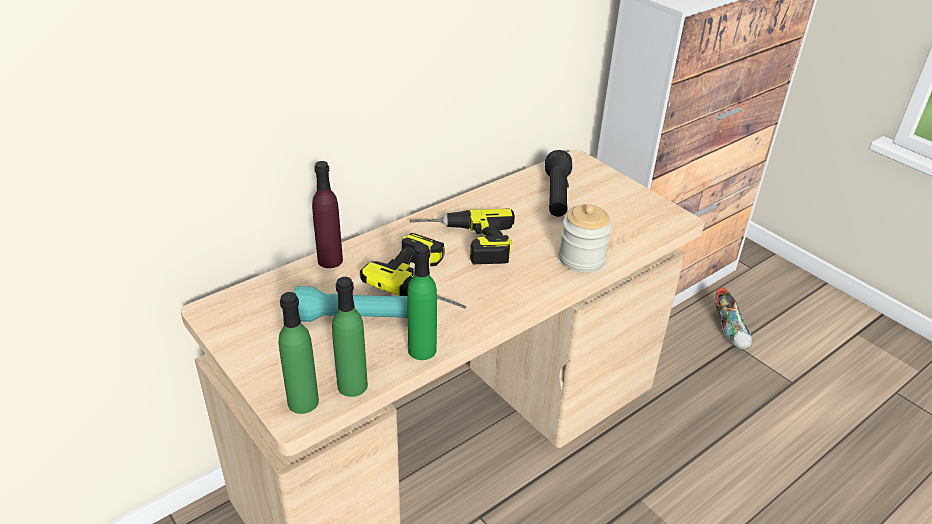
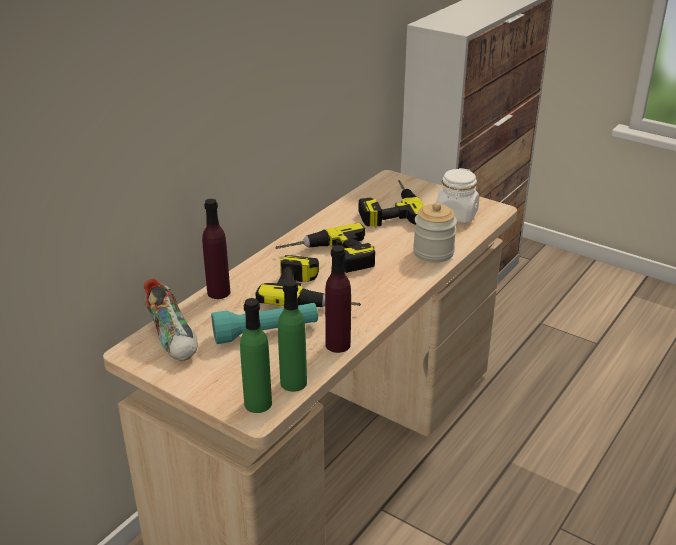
camera: 15 degrees left, 5 degrees down
green bottle [407,244,437,360] -> purple bottle [325,245,351,353]
black flashlight [545,150,572,217] -> power drill [359,180,424,227]
shoe [714,287,752,349] -> shoe moved to [143,278,198,361]
none -> white jar [436,168,479,223]

